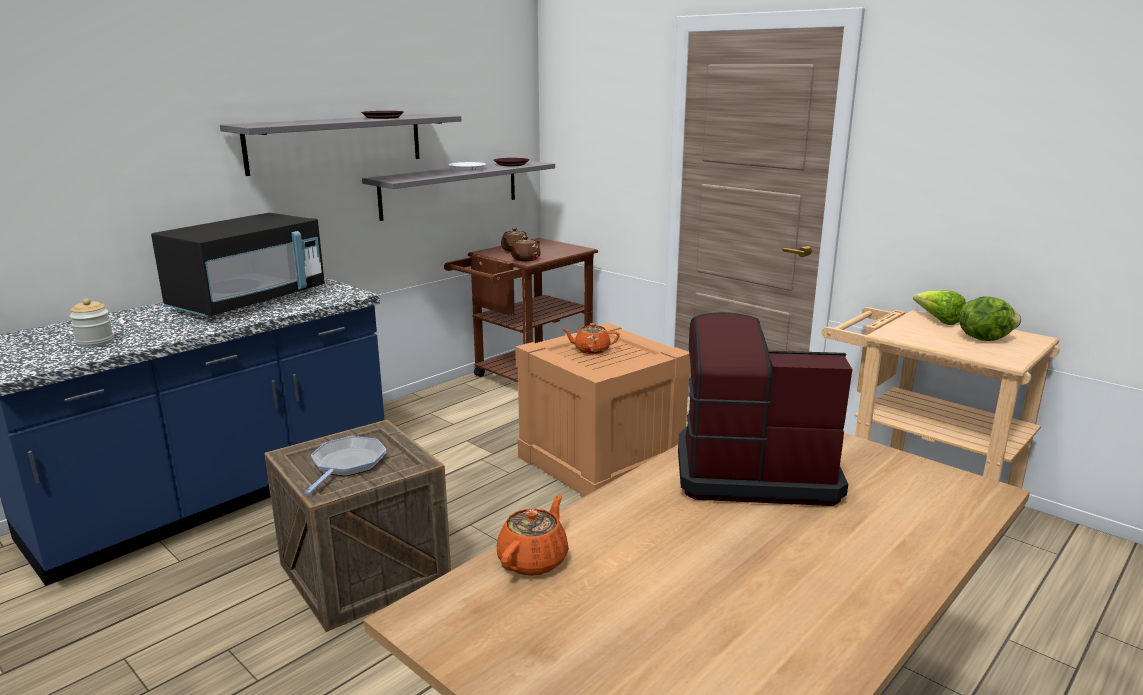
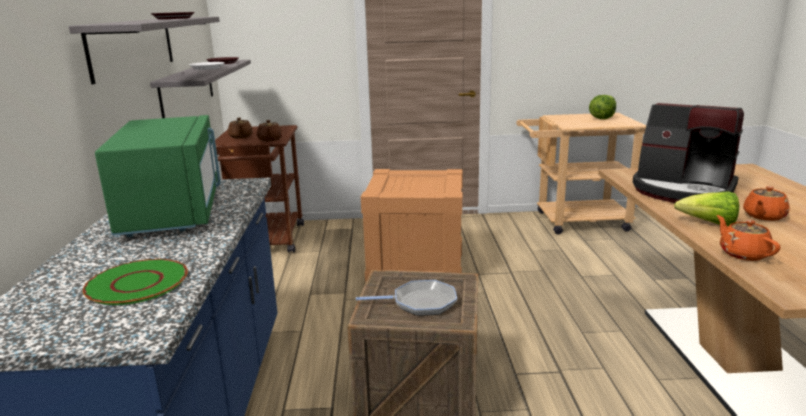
camera: 45 degrees left, 0 degrees up
jar [69,299,114,348] -> green plate [83,259,188,305]
black microwave [151,213,325,318] -> green microwave [95,115,221,237]
frying pan [305,436,386,494] -> frying pan turned 120 degrees clockwise [356,280,457,316]
orange teapot [562,323,620,354] -> orange teapot moved to [743,186,790,221]
coffee machine [678,312,852,506] -> coffee machine turned 105 degrees counterclockwise [633,103,744,203]
lettuce [913,290,966,325] -> lettuce moved to [674,192,739,226]

